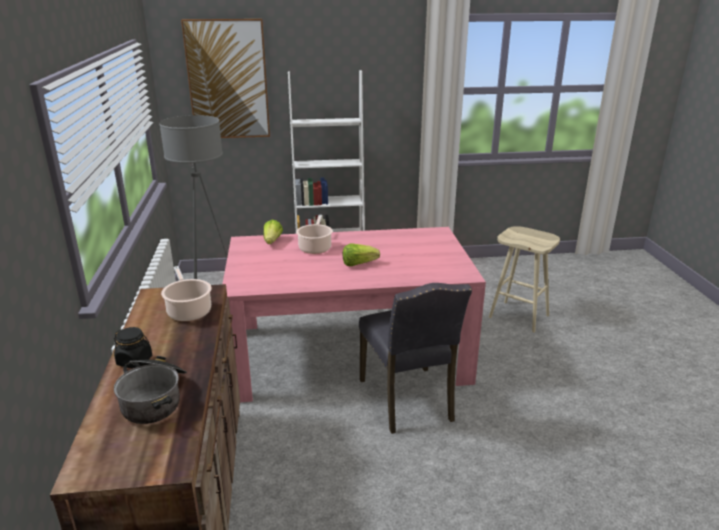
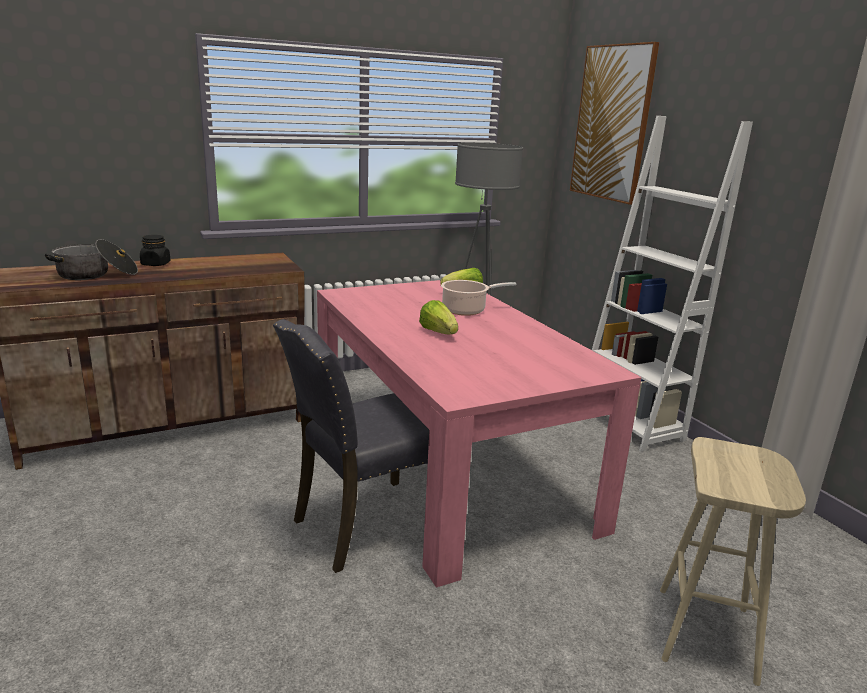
camera: 70 degrees right, 5 degrees down
cooking pot [161,266,212,321] -> none

